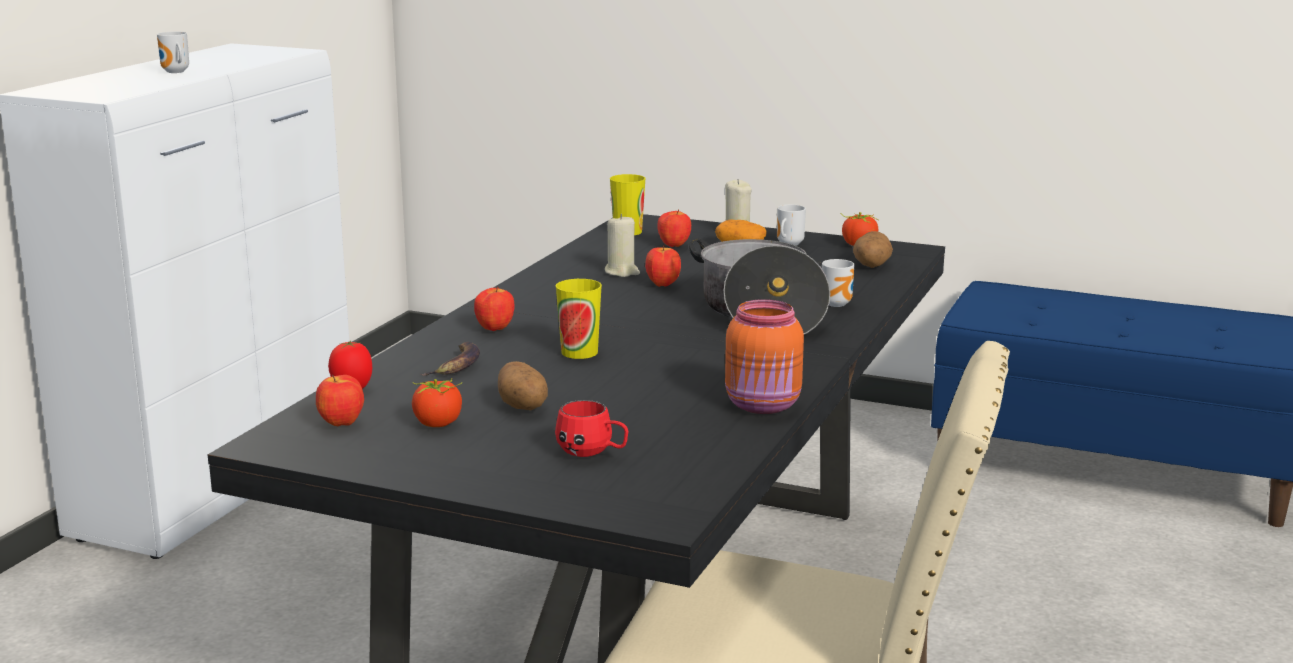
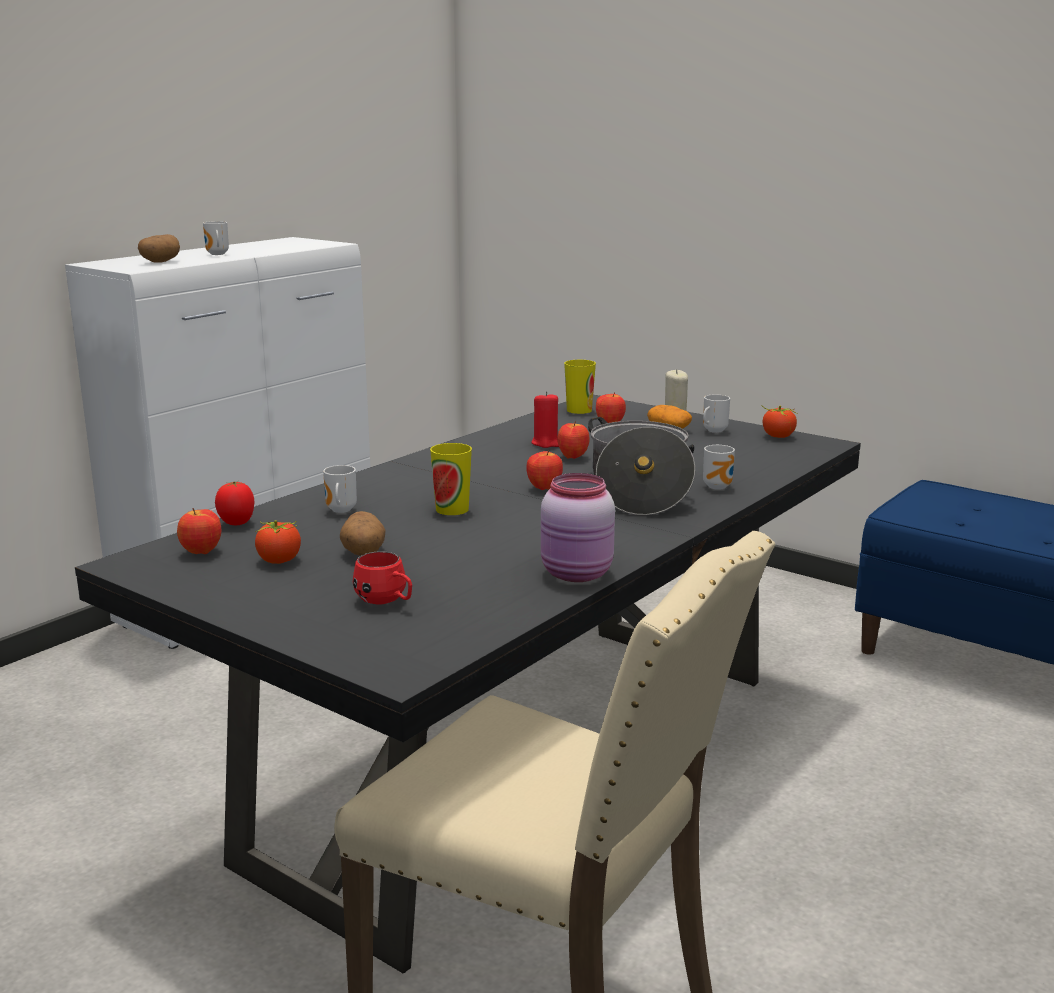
camera: 15 degrees right, 0 degrees up
banana [421,342,480,376] -> mug [323,465,357,513]
apple [474,287,514,331] -> apple moved to [526,450,563,490]
beige candle [605,214,640,277] -> red candle [531,391,559,448]
orange jar [725,299,804,414] -> pink jar [541,473,615,582]
potato [853,231,893,268] -> potato moved to [138,234,180,263]

